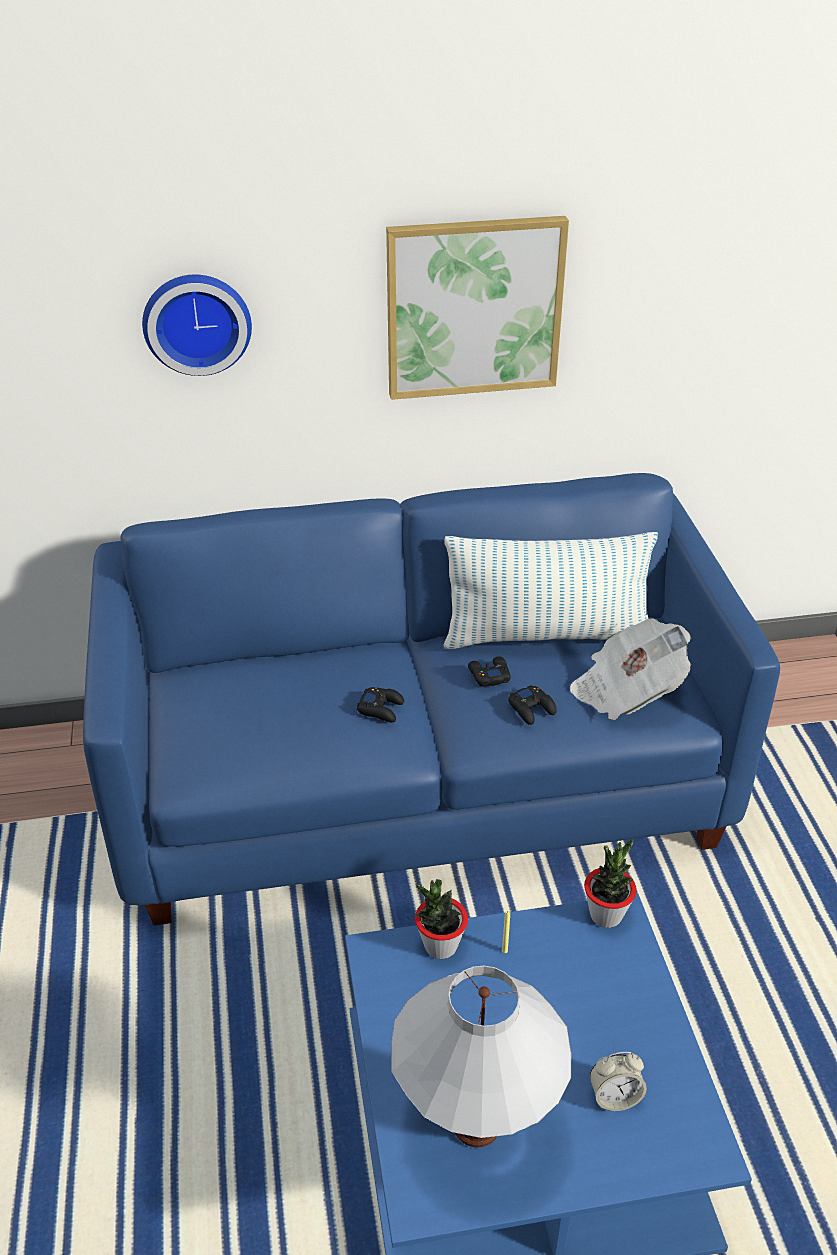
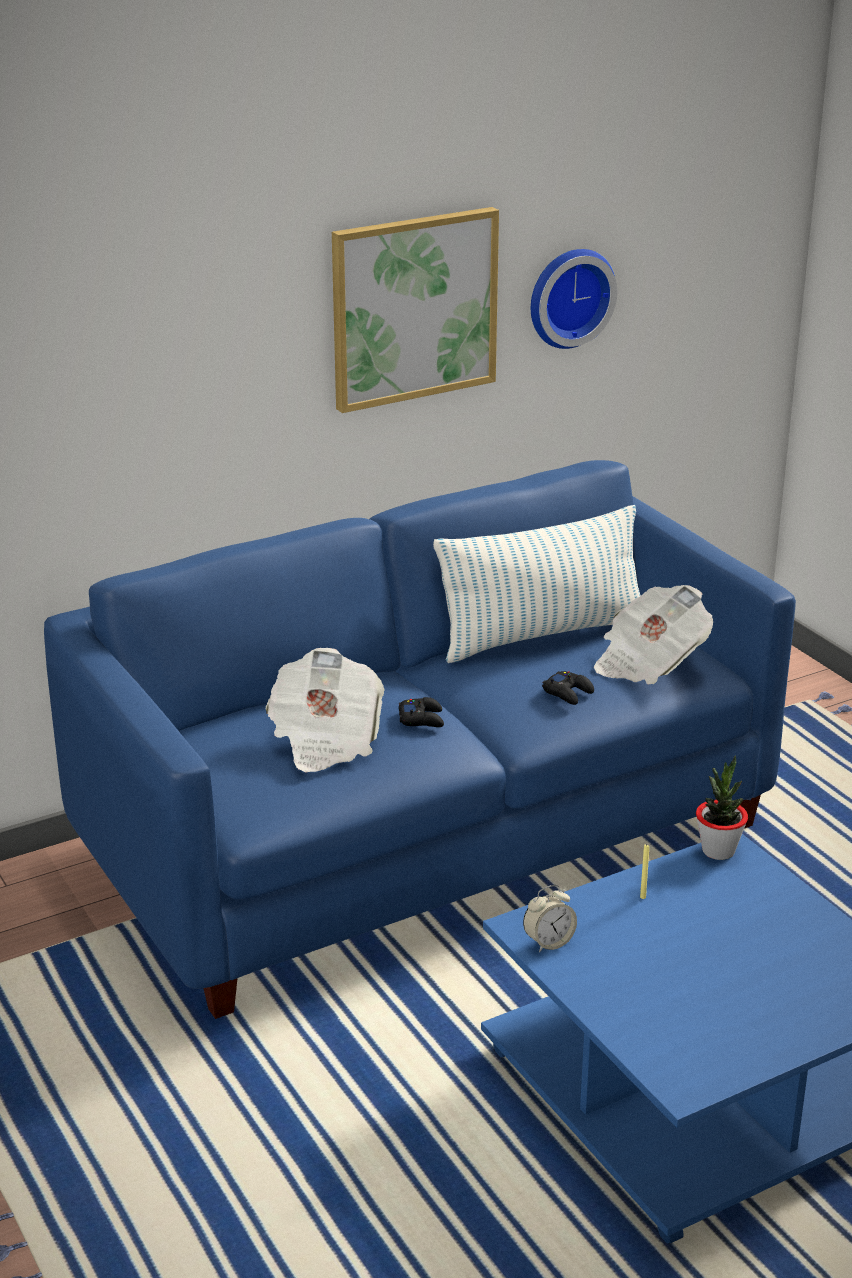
camera: 20 degrees left, 10 degrees down
wall clock [142,275,252,376] -> wall clock moved to [531,249,617,349]
white table lamp [391,966,571,1147] -> none
potted plant [415,879,468,959] -> none
black game controller [468,656,511,687] -> none
alarm clock [590,1052,647,1111] -> alarm clock moved to [523,885,577,953]
none -> newspaper [265,648,385,772]

